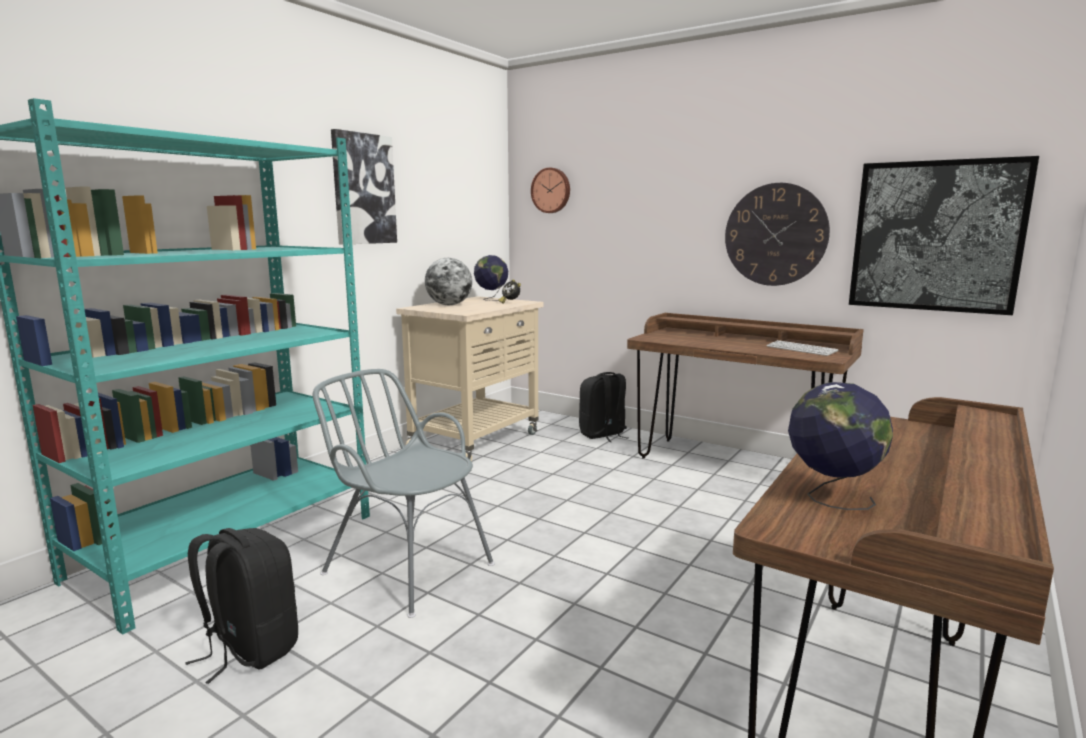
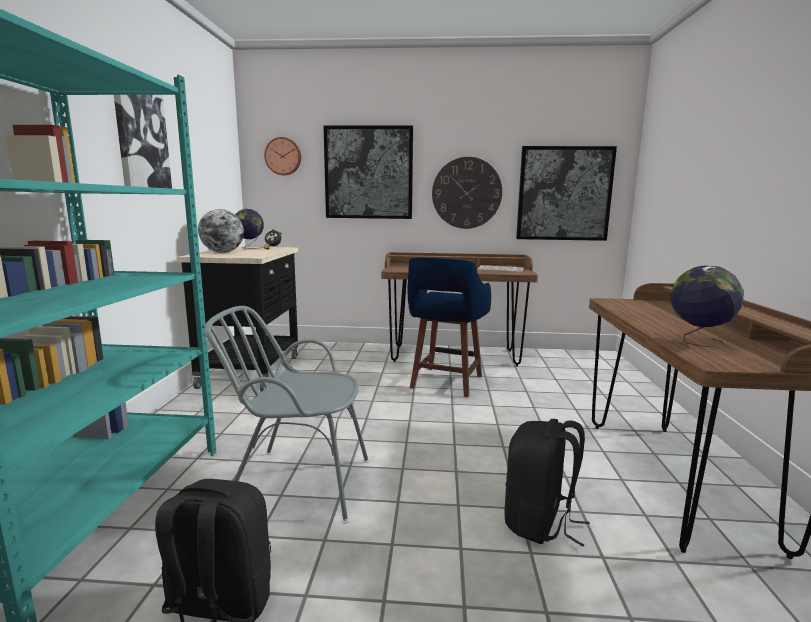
camera: 30 degrees left, 0 degrees up
beige cart [396,296,544,462] -> black cart [176,246,298,392]
black backpack [579,372,628,442] -> black backpack moved to [504,419,590,547]
none -> picture [323,125,413,219]
none -> blue stool [408,258,491,397]

